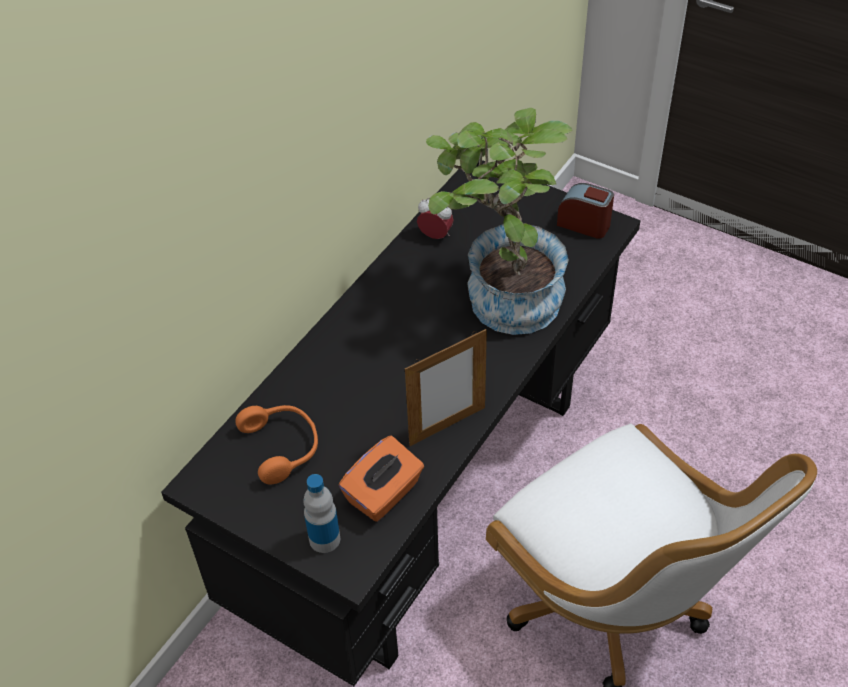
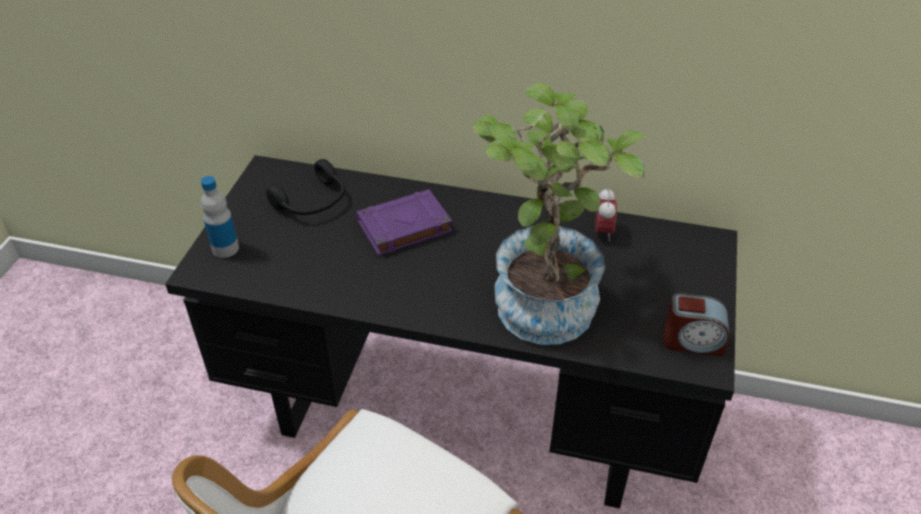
camera: 70 degrees right, 5 degrees down
orange headphones [235,405,318,485] -> black headphones [266,159,345,215]
orange tissue box [339,435,424,522] -> none
picture frame [405,329,487,446] -> none
alarm clock [557,183,614,239] -> alarm clock turned 90 degrees clockwise [664,293,729,356]
none -> purple book [356,189,452,256]

